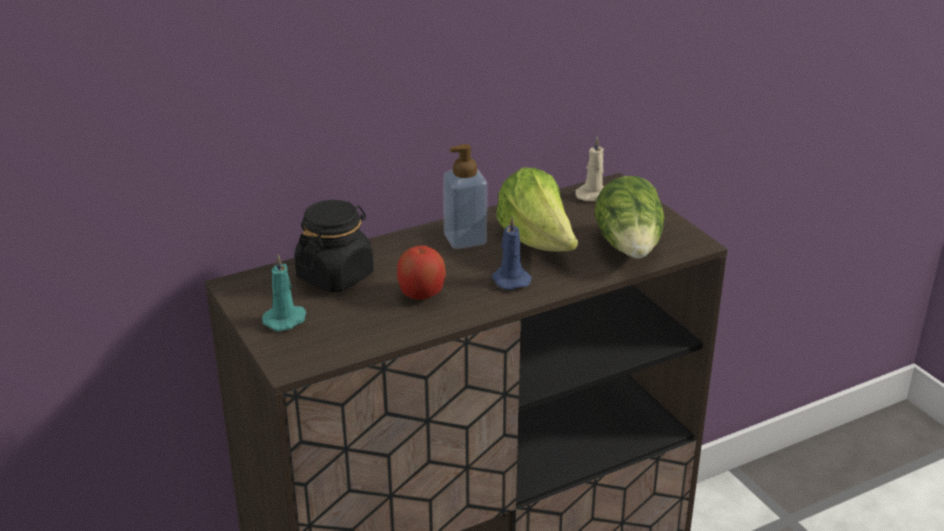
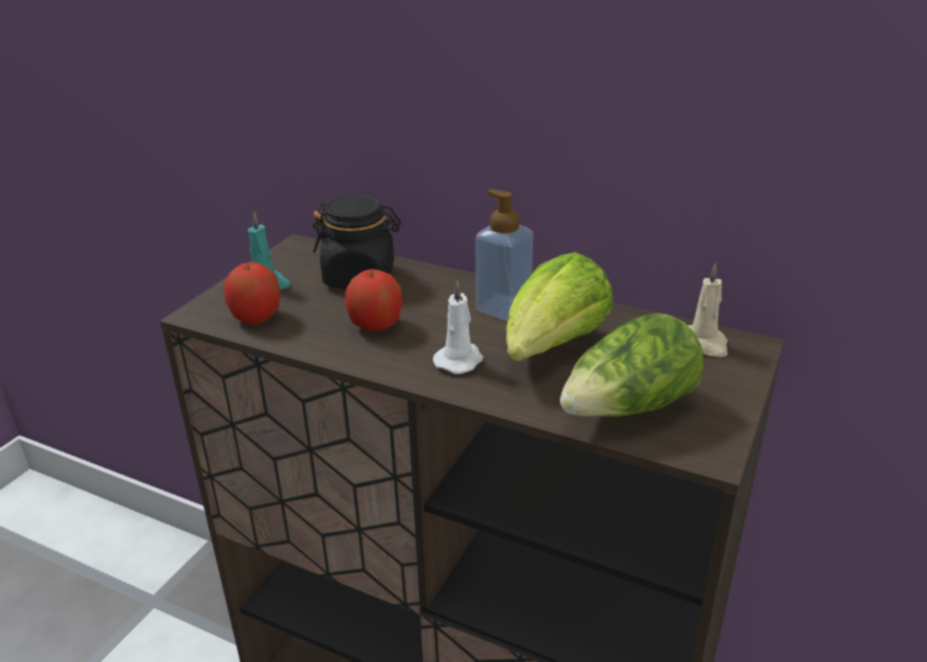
camera: 55 degrees right, 0 degrees up
blue candle [492,216,532,290] -> white candle [433,281,483,374]
none -> apple [224,262,281,325]

